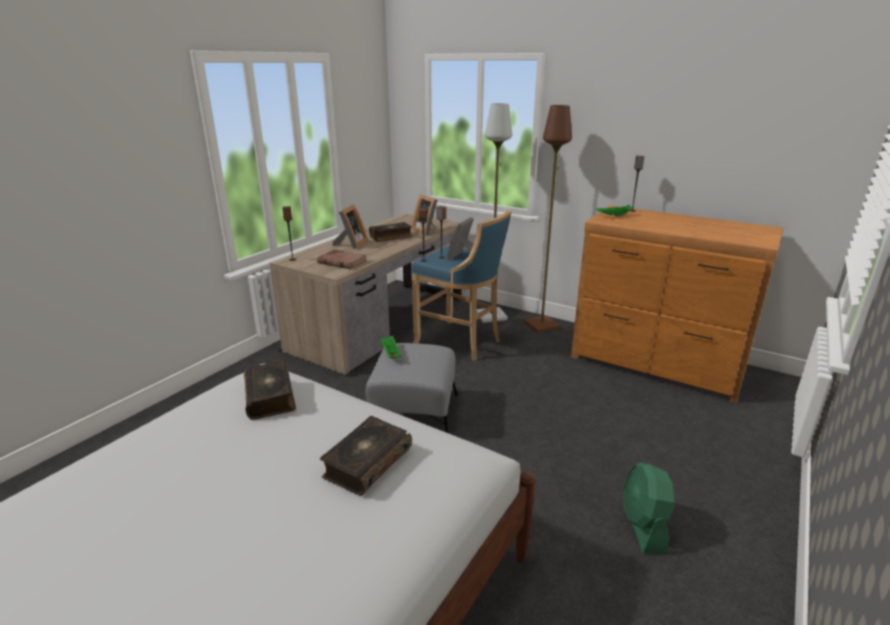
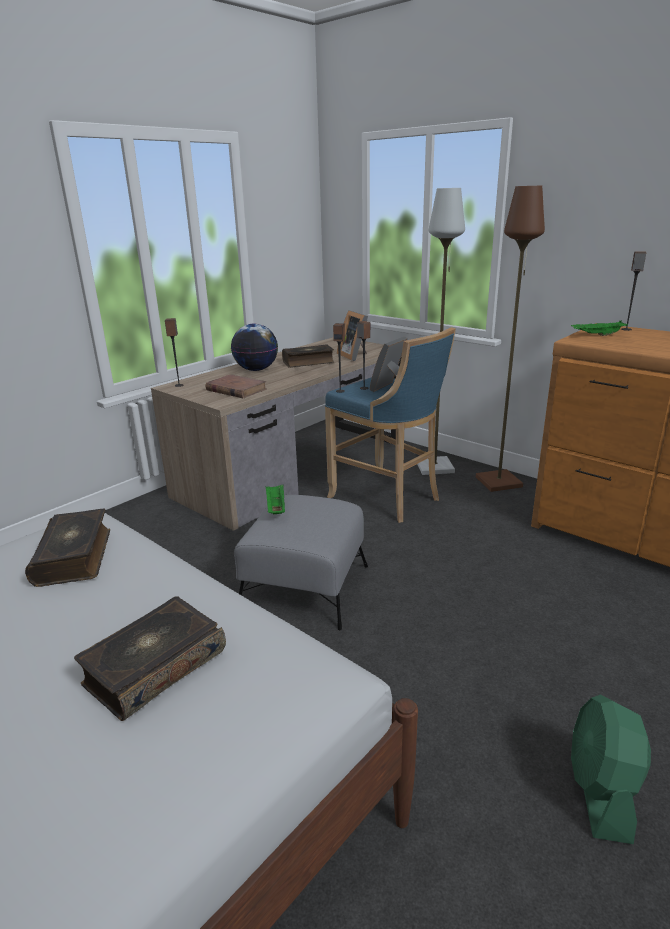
camera: 10 degrees right, 0 degrees up
picture frame [333,205,367,249] -> globe [231,324,278,371]

